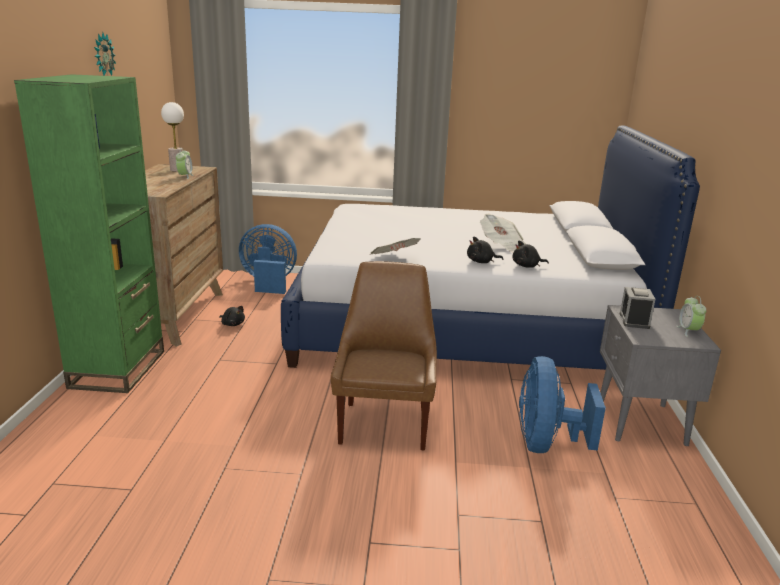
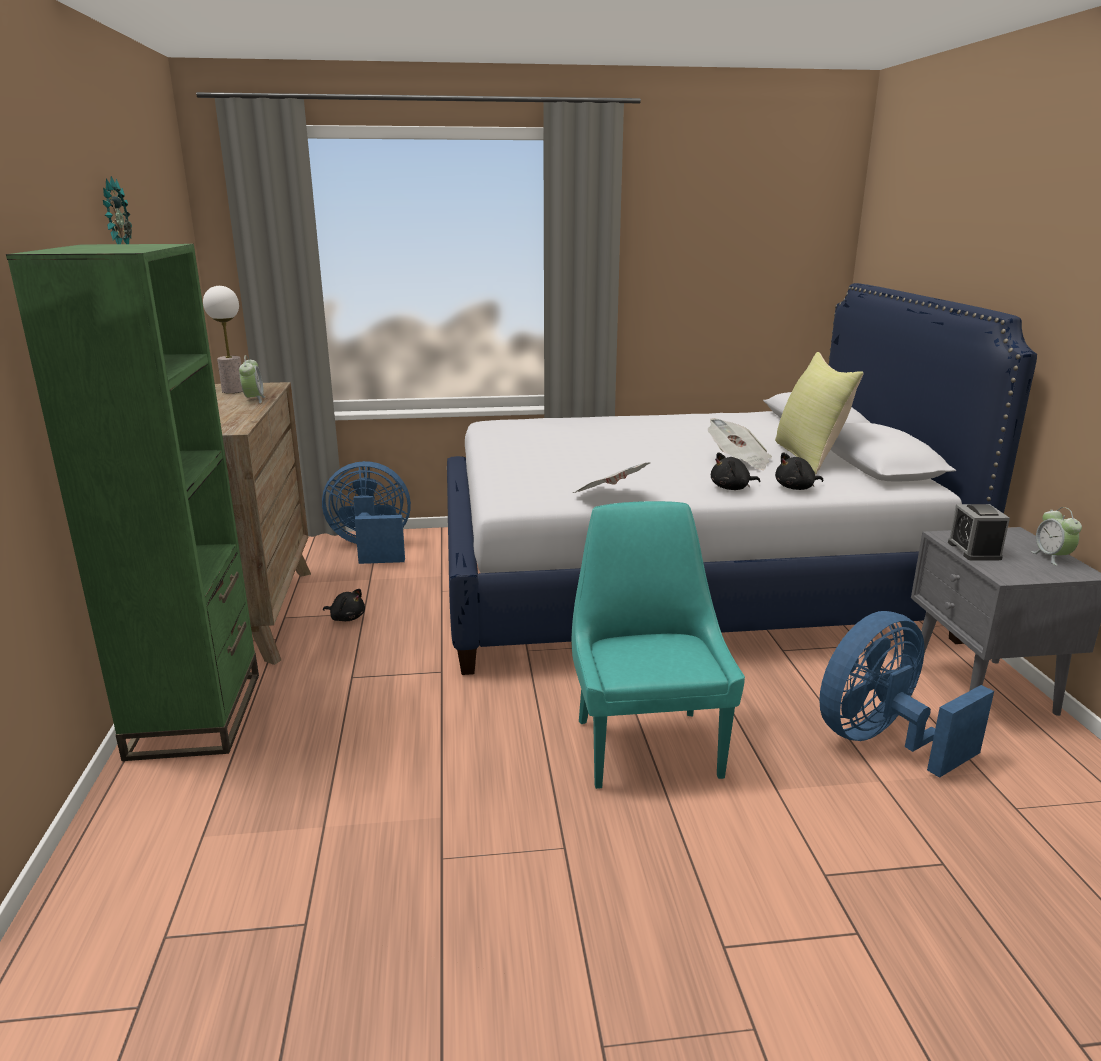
camera: 10 degrees left, 0 degrees up
brown chair [331,261,437,451] -> turquoise chair [571,501,745,789]
blue fan [519,356,606,453] -> blue fan turned 60 degrees clockwise [819,611,994,778]
none -> yellow pillow [775,352,864,474]

